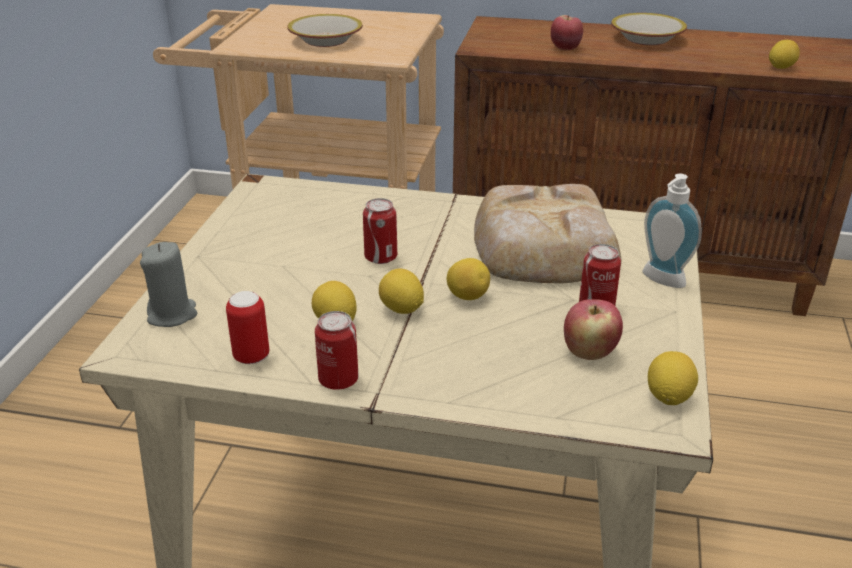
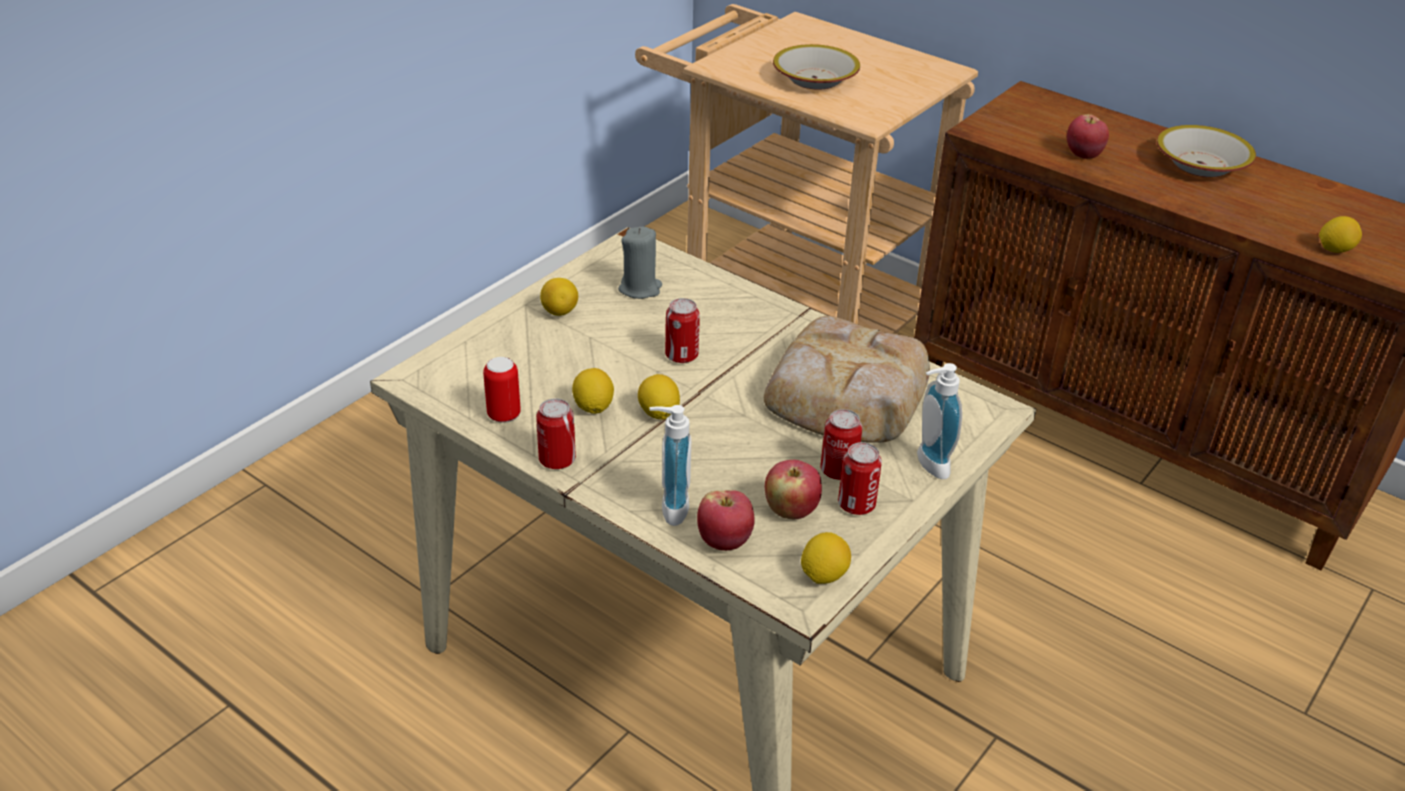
camera: 25 degrees right, 5 degrees up
grey candle [140,242,197,327] -> grey candle moved to [618,227,662,299]
lemon [447,258,490,300] -> lemon moved to [540,278,578,316]
none -> soap dispenser [649,405,691,526]
none -> apple [697,490,755,551]
none -> can [838,442,882,515]

